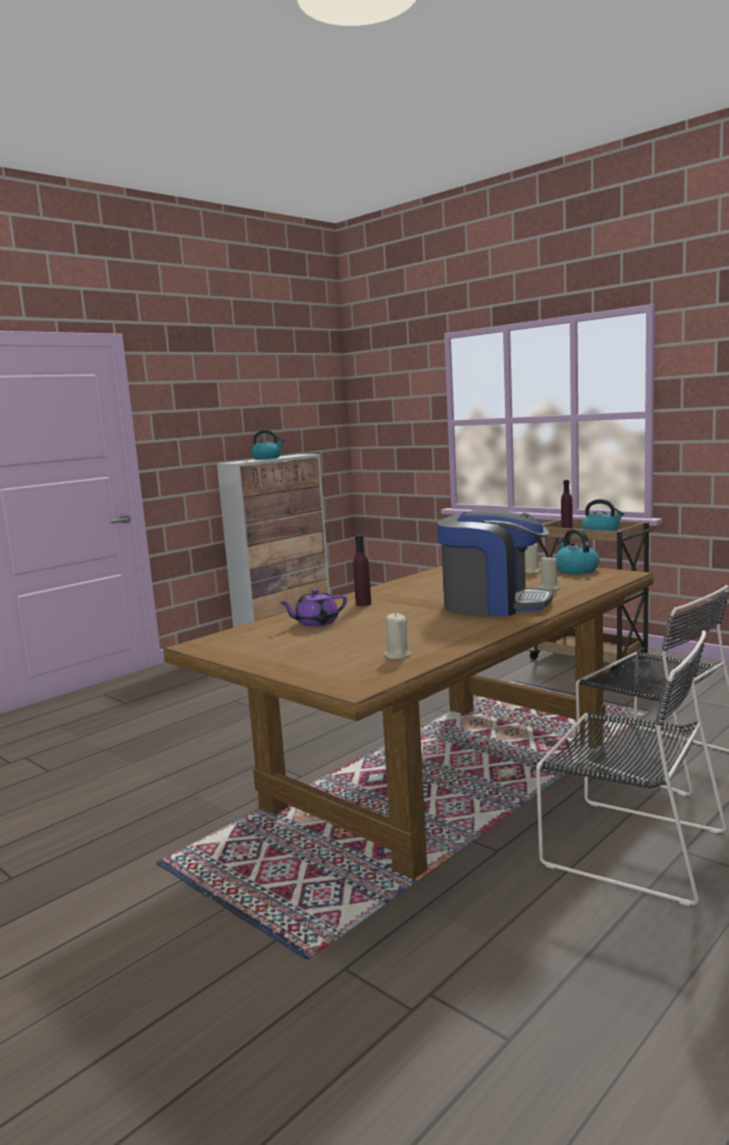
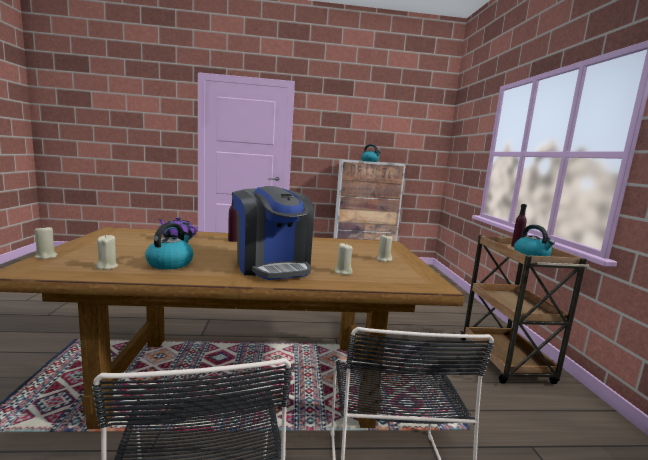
camera: 40 degrees right, 0 degrees up
kettle [555,529,599,574] -> kettle moved to [145,222,193,269]
none -> beige candle [35,225,58,259]

